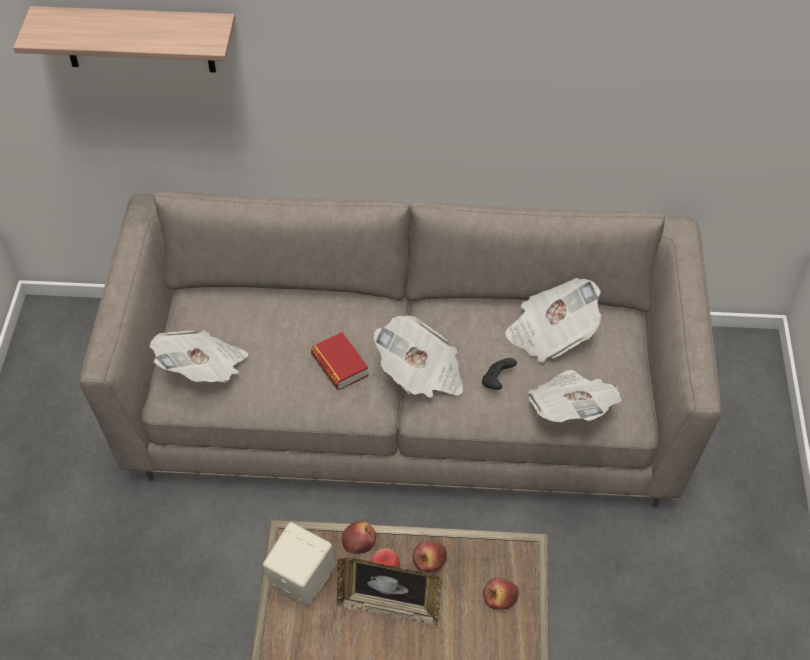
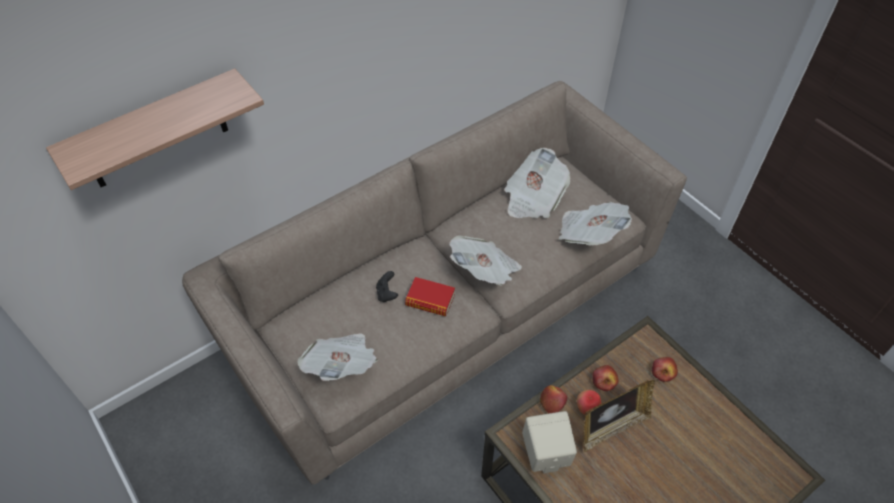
camera: 40 degrees left, 0 degrees up
black game controller [482,358,517,390] -> black game controller moved to [376,271,398,302]

